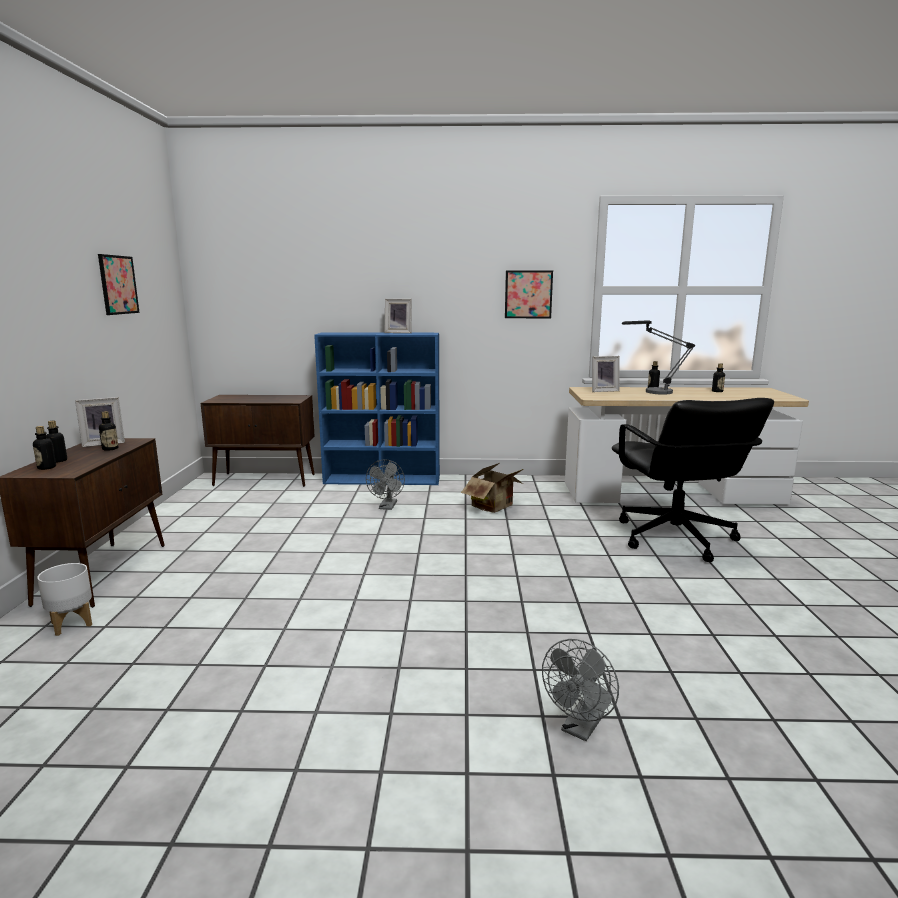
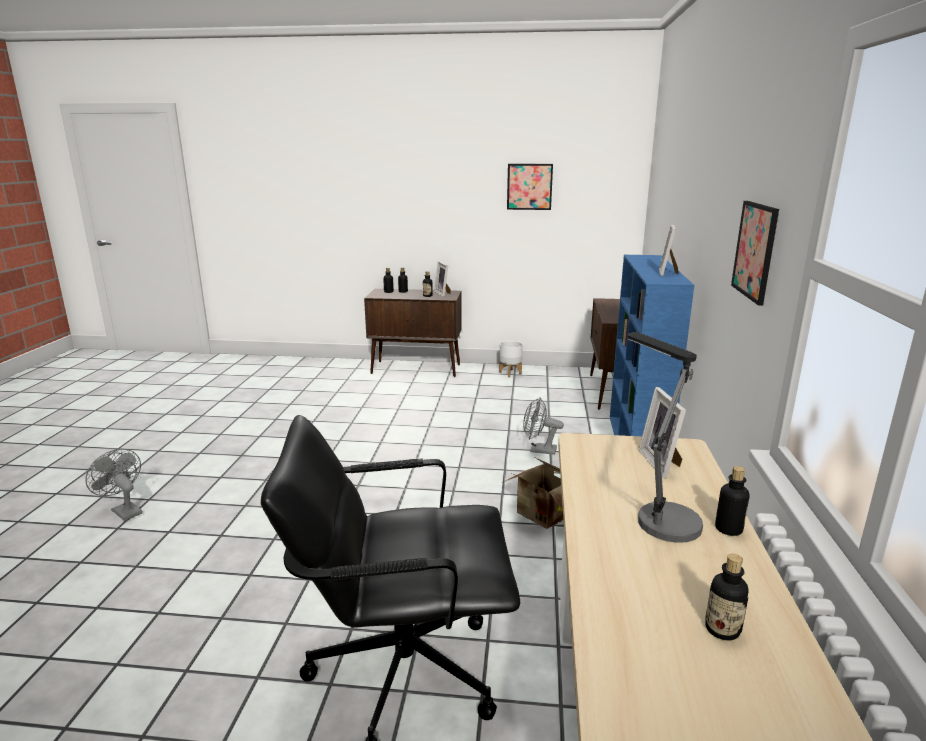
camera: 95 degrees right, 5 degrees up
white planter [37,563,92,636] -> white planter moved to [499,341,523,377]

